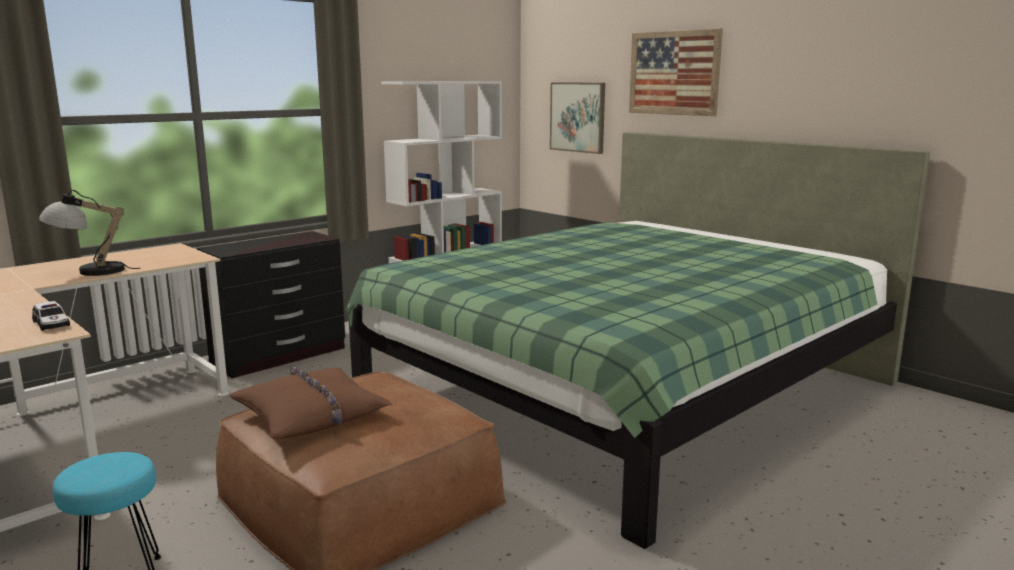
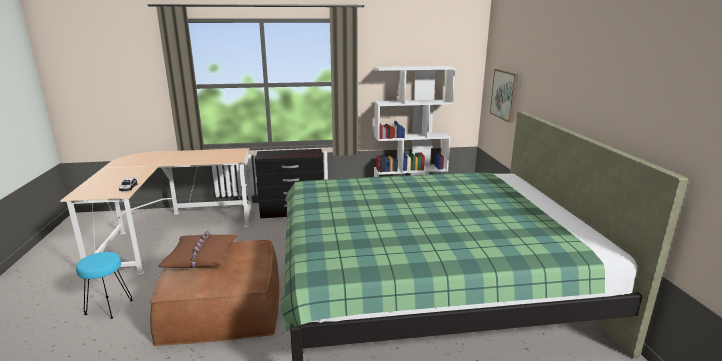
camera: 35 degrees right, 5 degrees up
table lamp [39,190,141,276] -> none
picture [629,28,723,116] -> none

